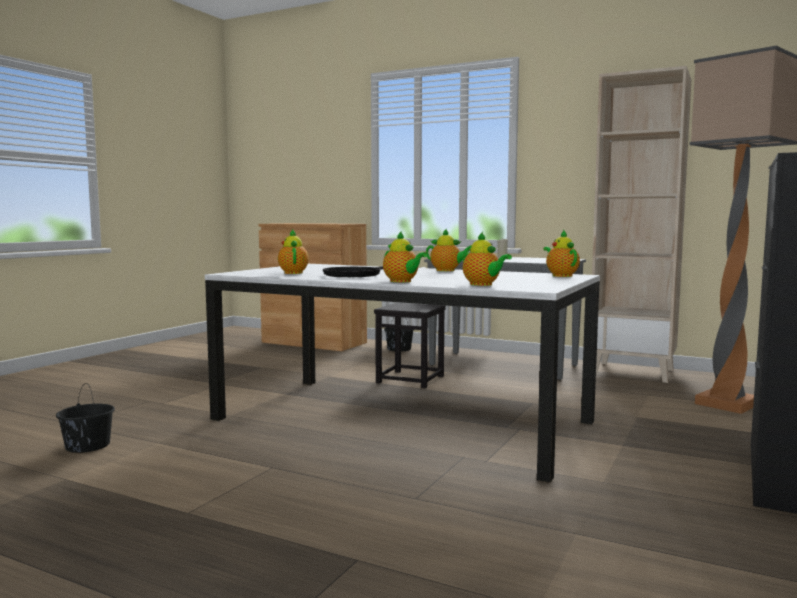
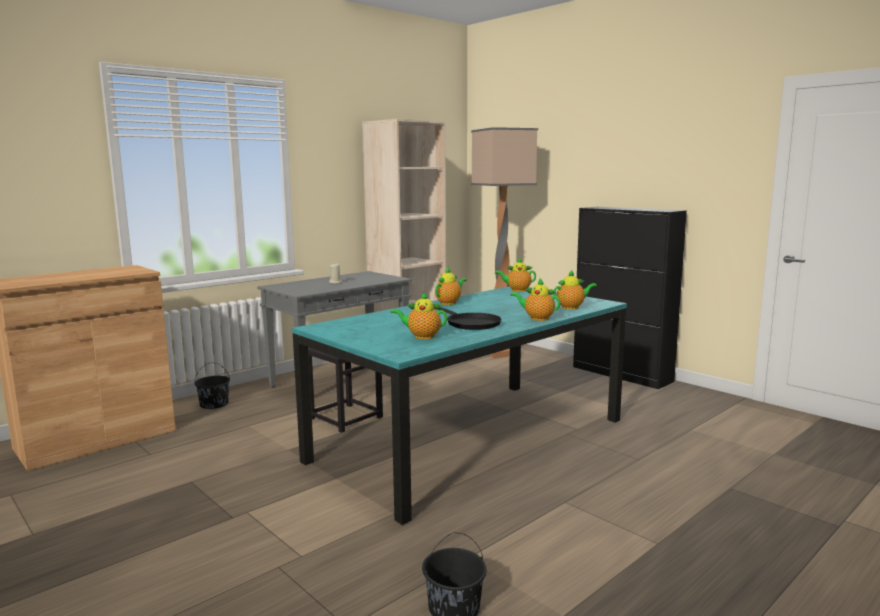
camera: 70 degrees left, 5 degrees up
white dining table [205,264,600,483] -> turquoise dining table [292,287,627,525]
teapot [383,232,427,282] -> teapot turned 135 degrees counterclockwise [511,279,561,321]

